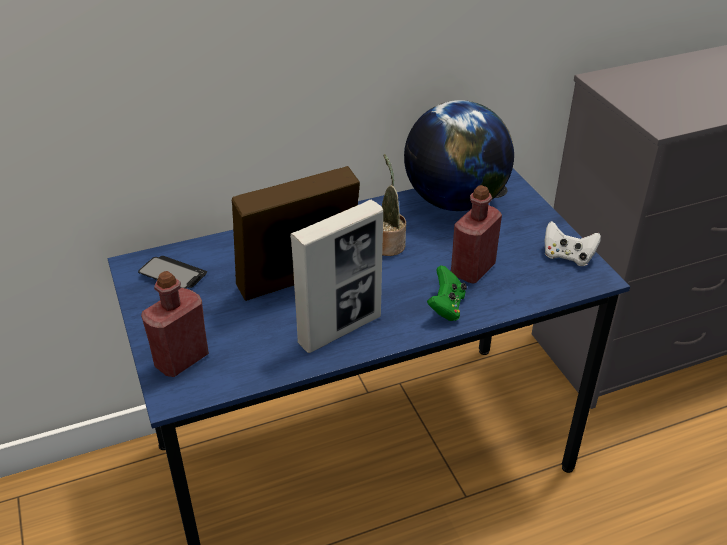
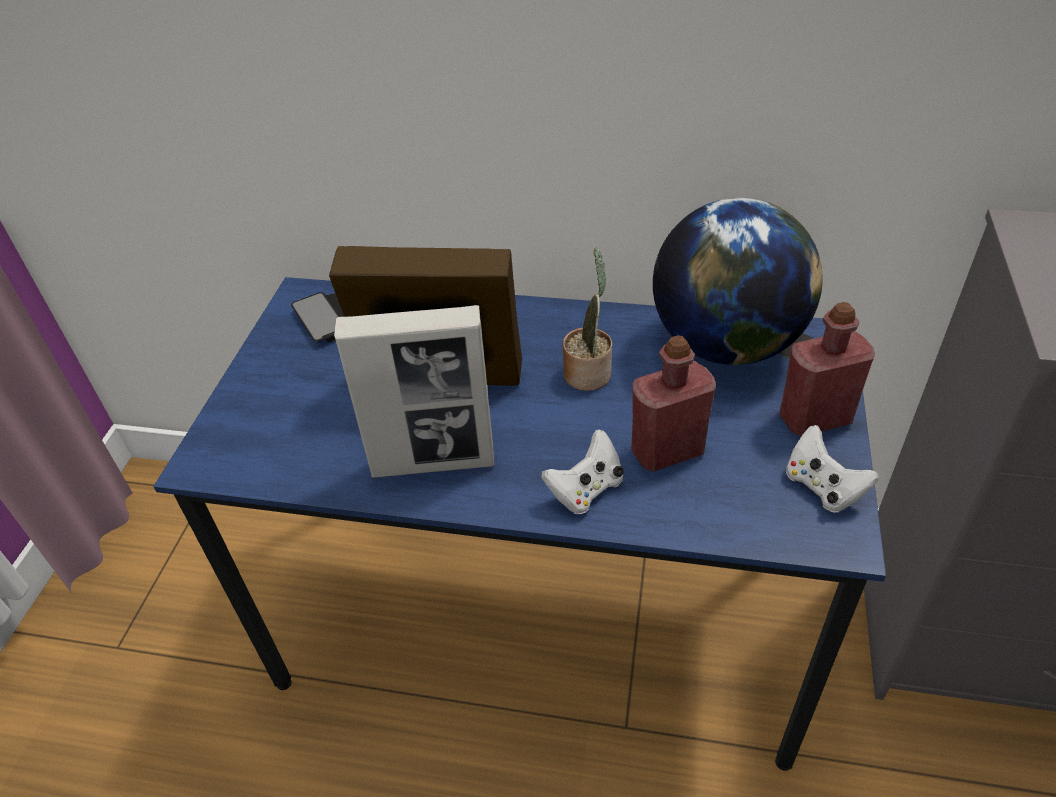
camera: 35 degrees right, 5 degrees up
red bottle [141,271,209,377] -> red bottle moved to [779,302,875,436]
green game controller [427,265,467,321] -> white game controller [541,430,624,514]

